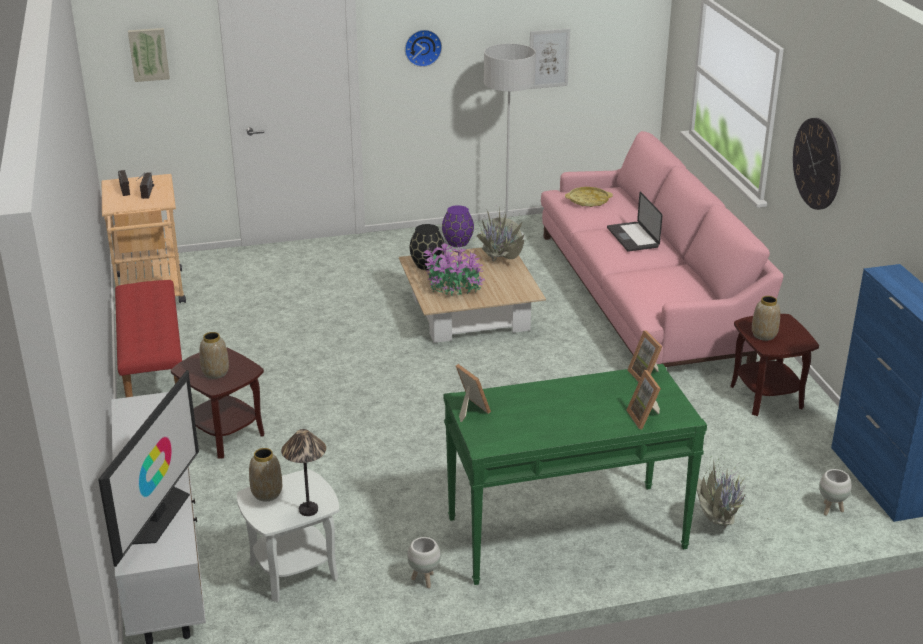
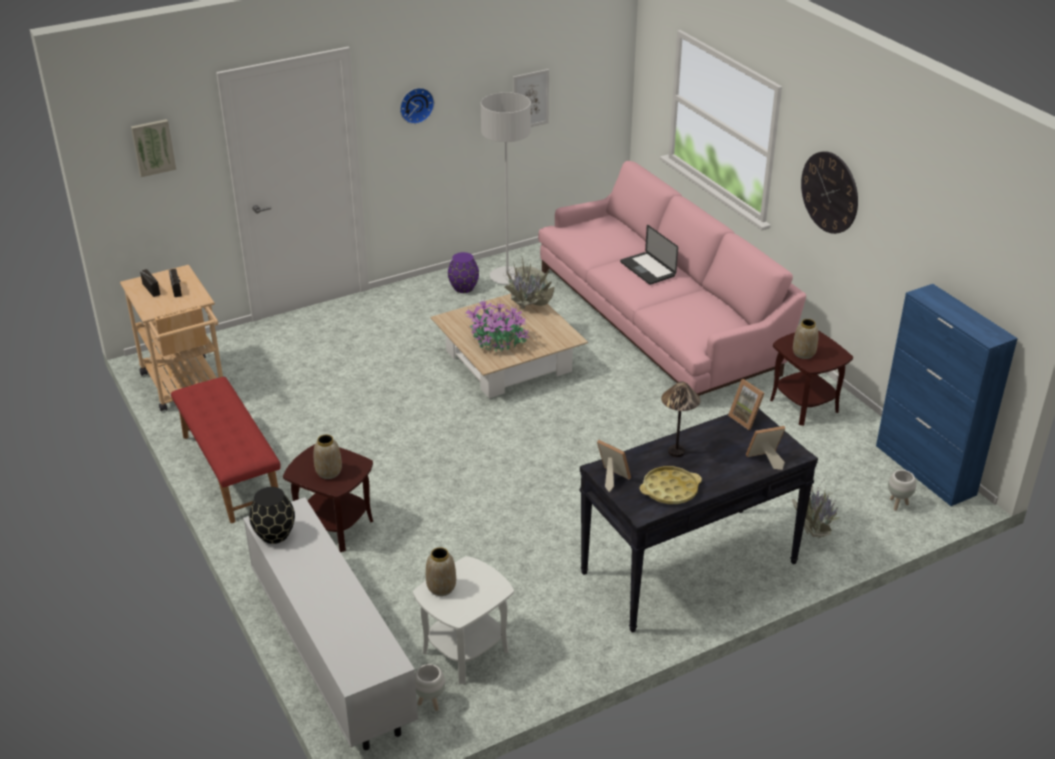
camera: 15 degrees left, 5 degrees up
television [98,370,199,567] -> none
table lamp [281,429,326,516] -> table lamp moved to [661,381,701,457]
white planter [407,537,441,588] -> white planter moved to [415,664,445,711]
black vase [409,224,444,270] -> black vase moved to [249,487,295,544]
green console table [444,364,707,585] -> black console table [580,408,818,633]
yellow tray [565,187,613,207] -> yellow tray moved to [640,466,702,504]
picture frame [627,370,661,429] -> picture frame turned 105 degrees clockwise [746,426,785,470]

